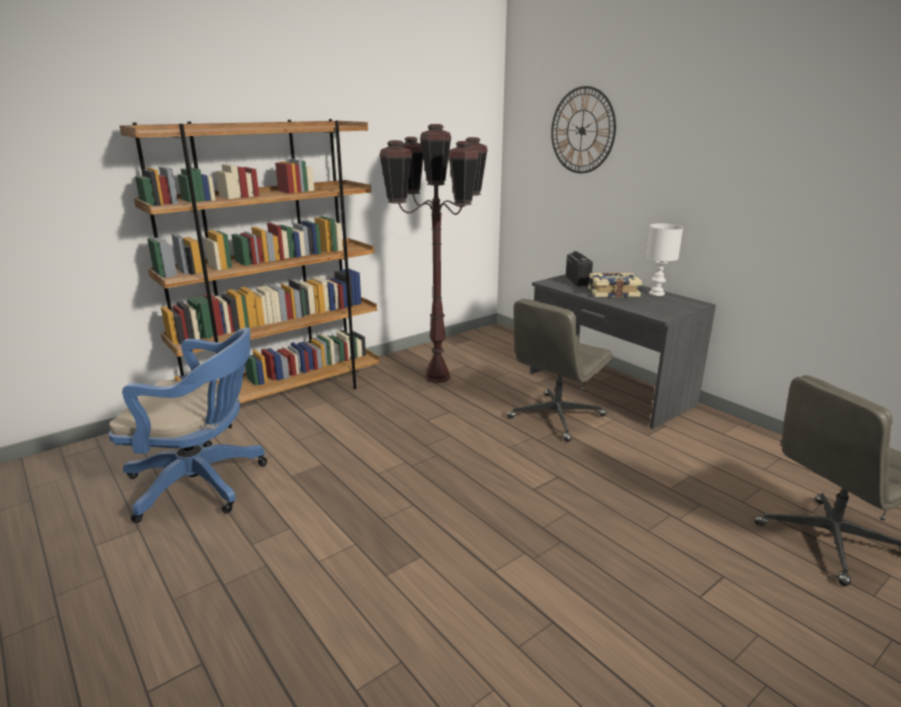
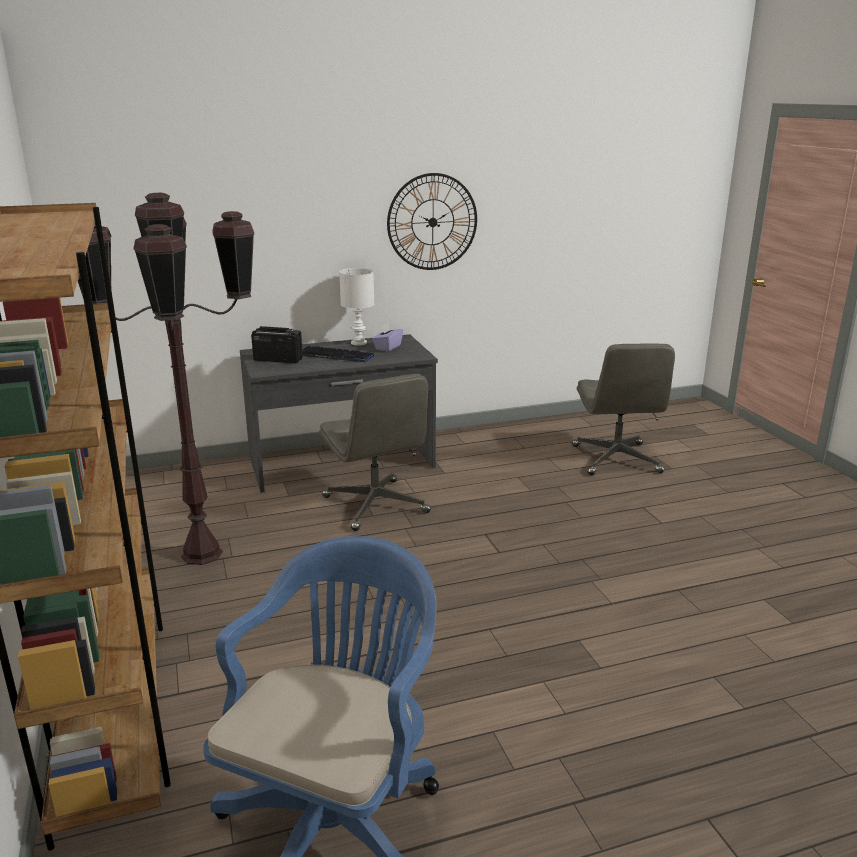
camera: 70 degrees left, 0 degrees up
wall clock [551,86,616,173] -> wall clock moved to [387,173,477,270]
book [588,272,642,298] -> keyboard [302,346,374,362]
none -> purple tissue box [372,323,403,351]

